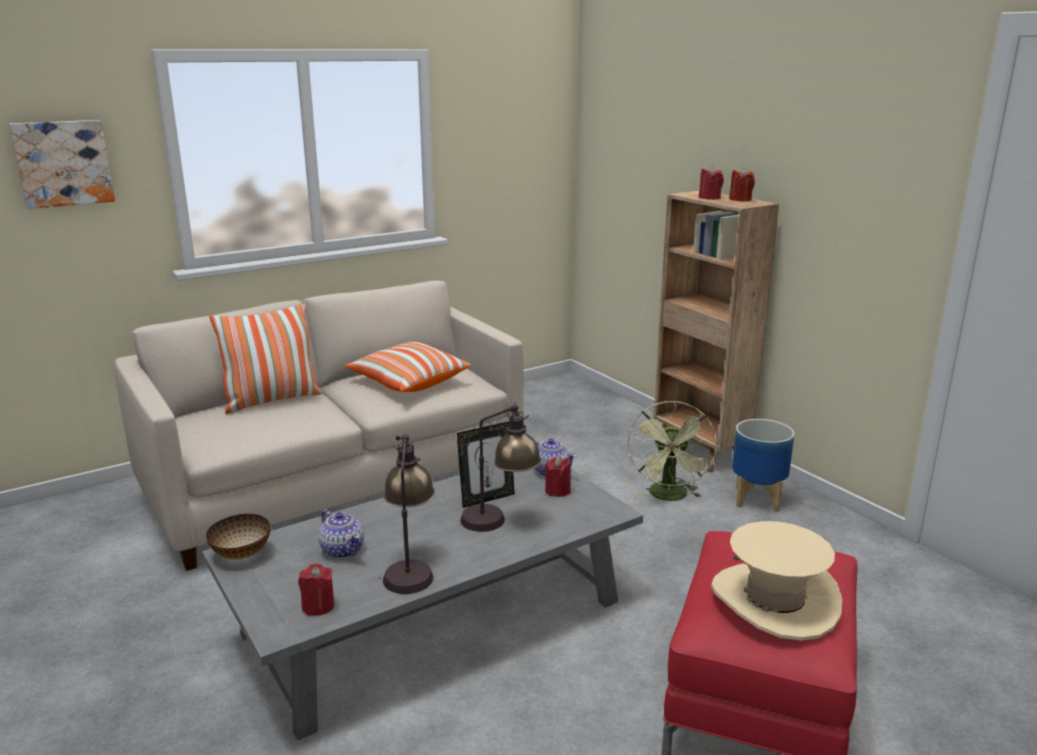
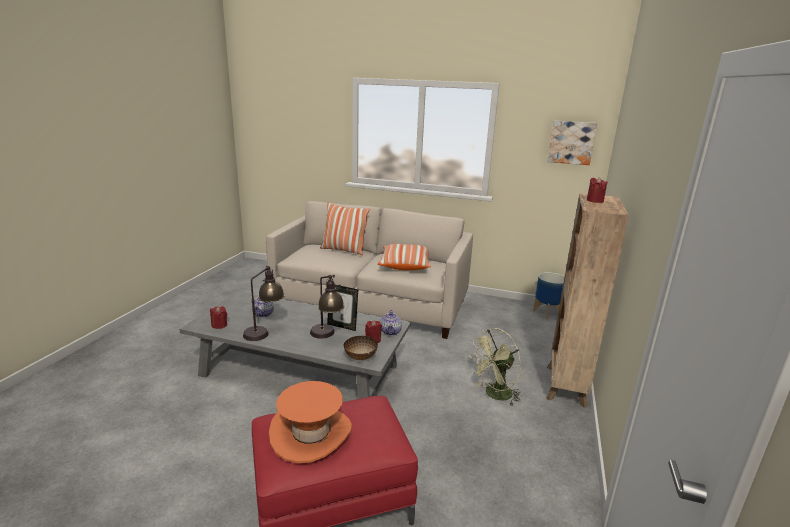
camera: 50 degrees right, 0 degrees up
picture [9,120,115,209] -> picture moved to [547,120,597,165]
bowl [206,514,271,560] -> bowl moved to [344,336,378,360]
beige hat [711,521,842,640] -> orange hat [269,381,352,463]
red candle [729,168,755,201] -> none
planter [732,419,795,512] -> planter moved to [533,272,565,320]

